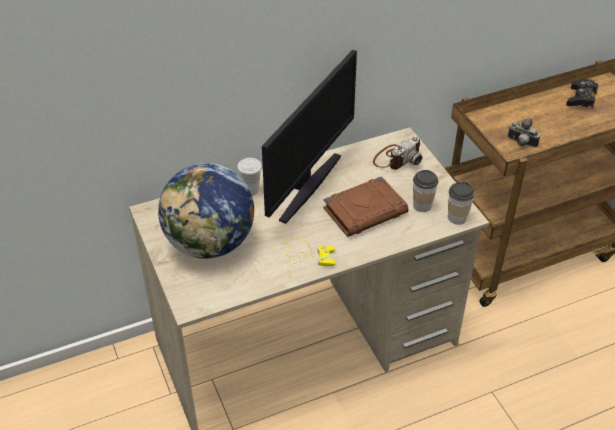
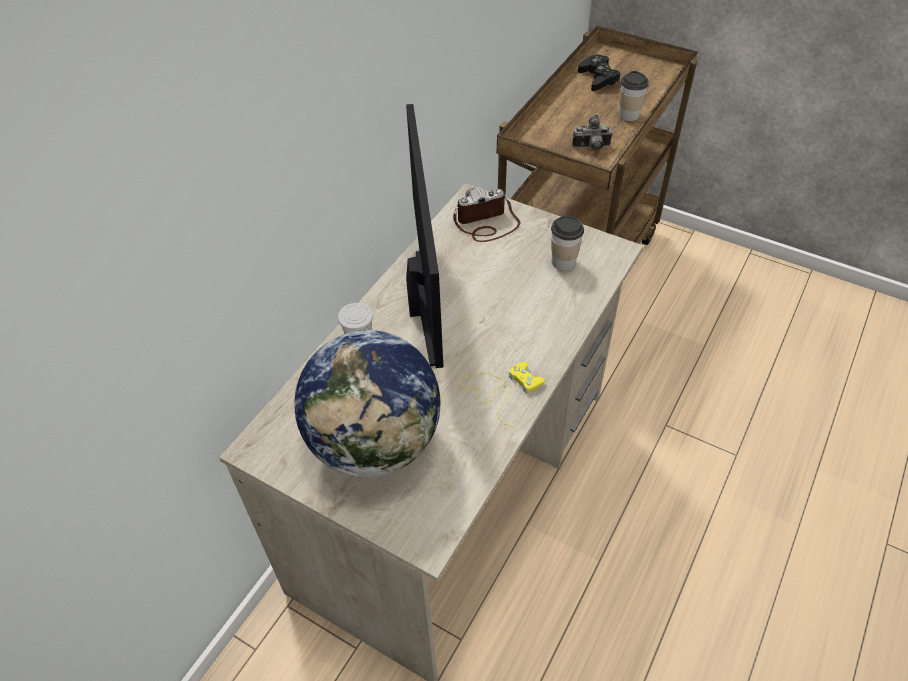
camera: 35 degrees left, 5 degrees up
brown book [323,176,408,237] -> none
camera [373,136,422,170] -> camera turned 120 degrees counterclockwise [453,187,520,242]
cup [448,182,475,225] -> cup moved to [619,71,649,121]

